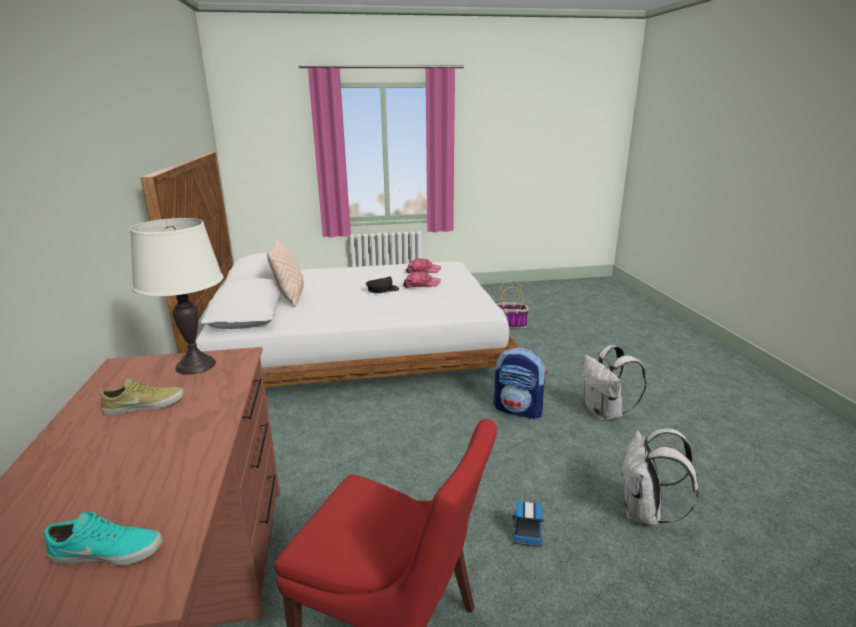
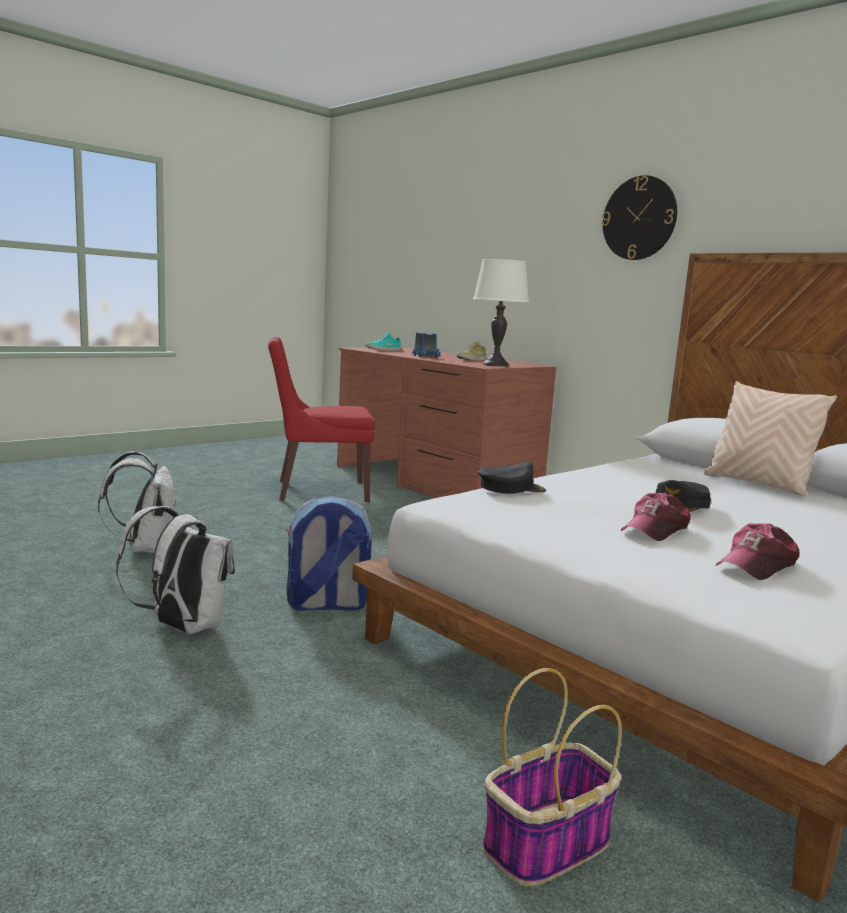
camera: 145 degrees right, 10 degrees down
toy truck [512,501,543,547] -> toy truck moved to [412,332,441,357]
none -> black cap [478,462,546,494]
none -> wall clock [602,175,677,260]

